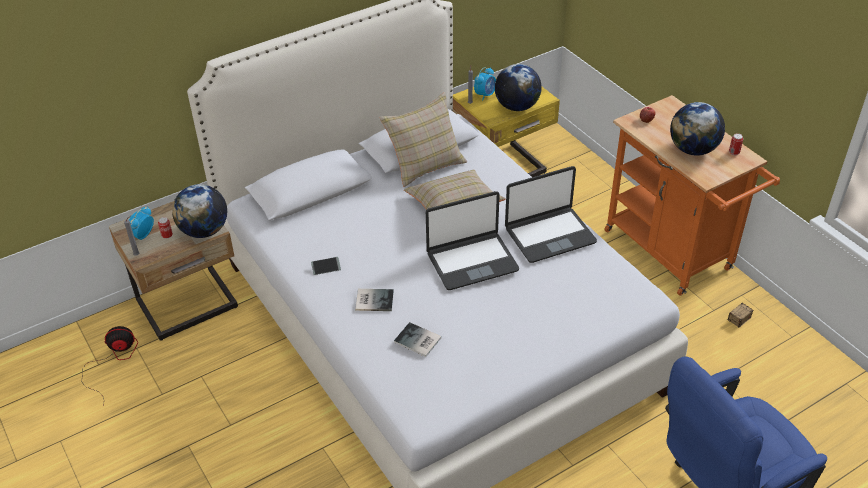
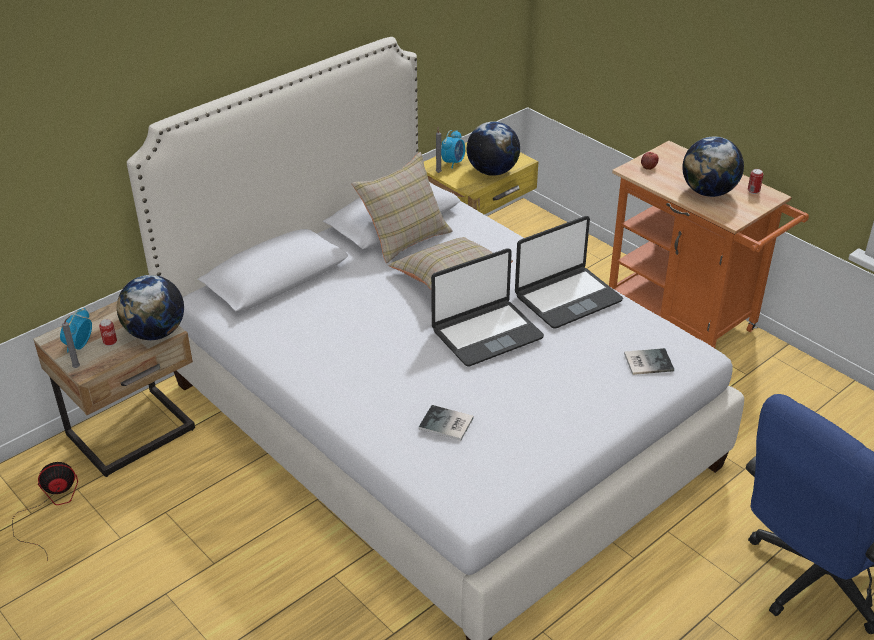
camera: 10 degrees left, 5 degrees down
phone [311,257,341,275] -> none
book [355,289,394,311] -> book moved to [624,348,674,375]
storage box [728,303,753,328] -> none

